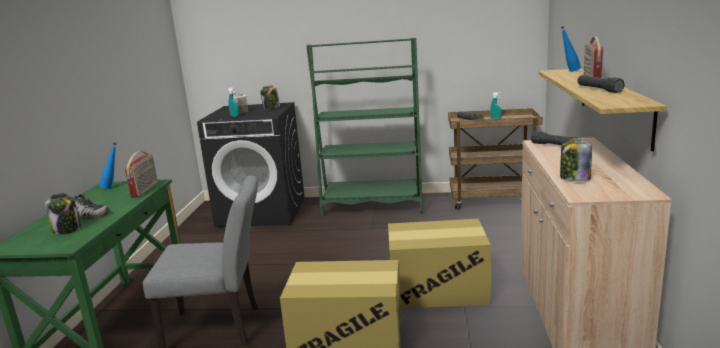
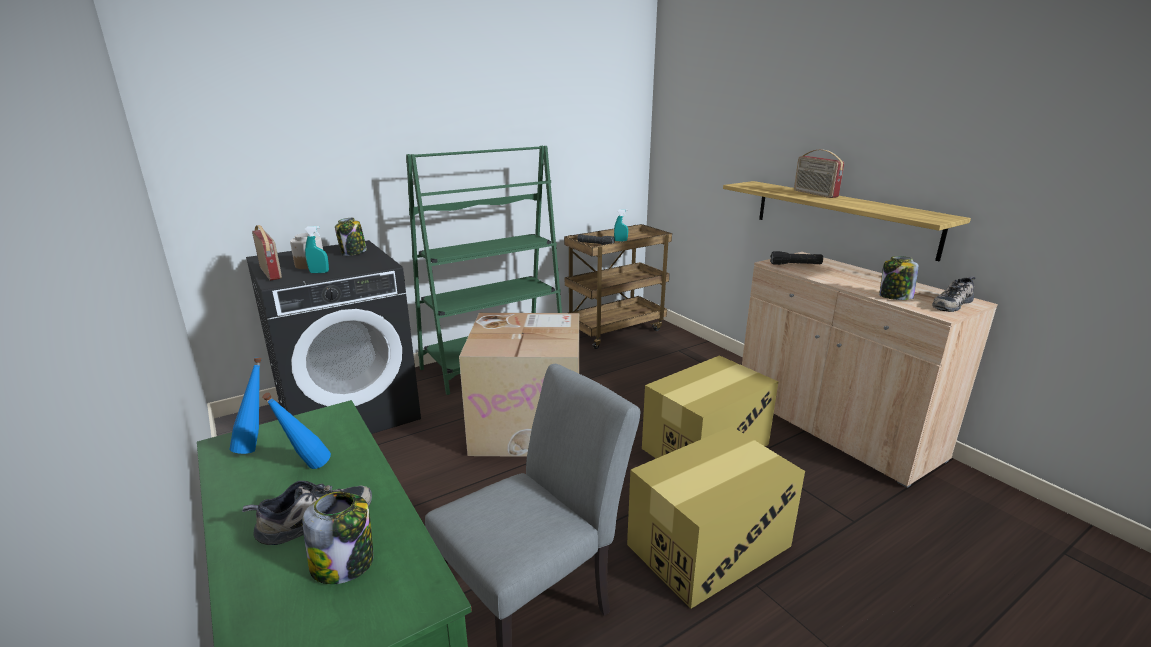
camera: 40 degrees left, 5 degrees up
radio [125,151,158,198] -> radio moved to [252,225,282,281]
blue bottle [561,26,581,72] -> blue bottle moved to [262,393,331,469]
black flashlight [577,75,625,93] -> none
none -> cardboard box [459,313,579,457]
none -> shoe [932,276,976,312]

